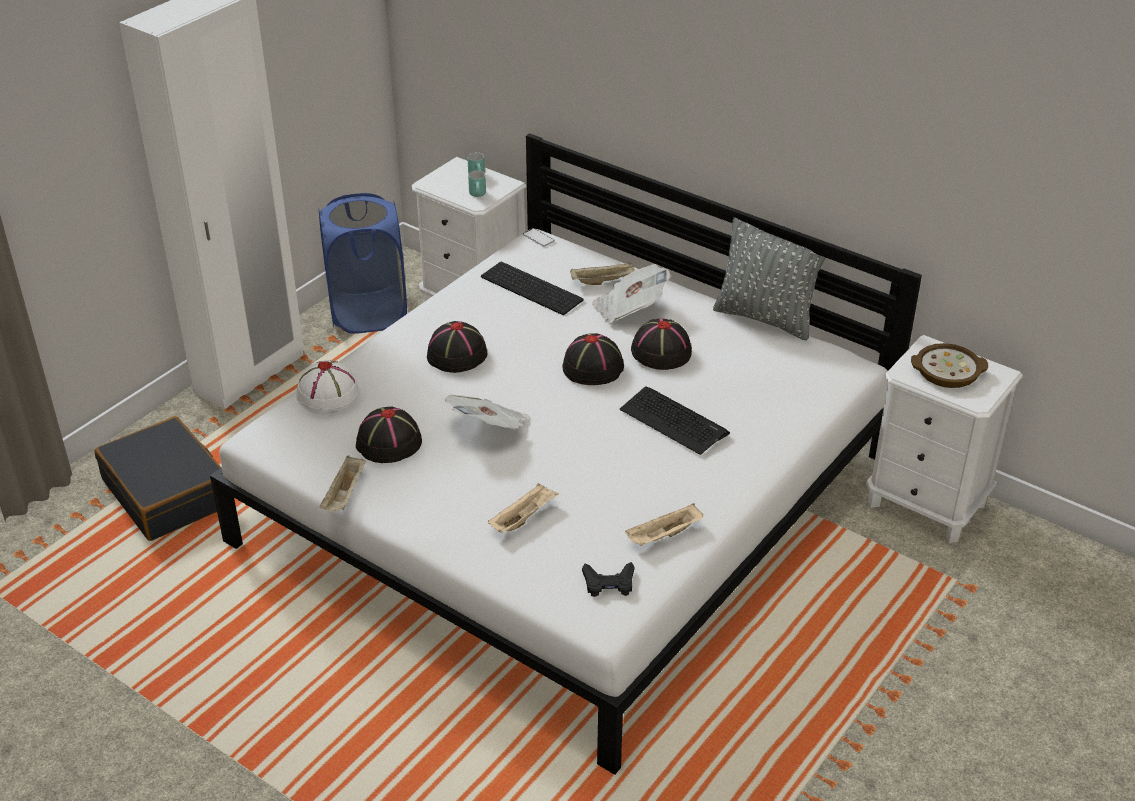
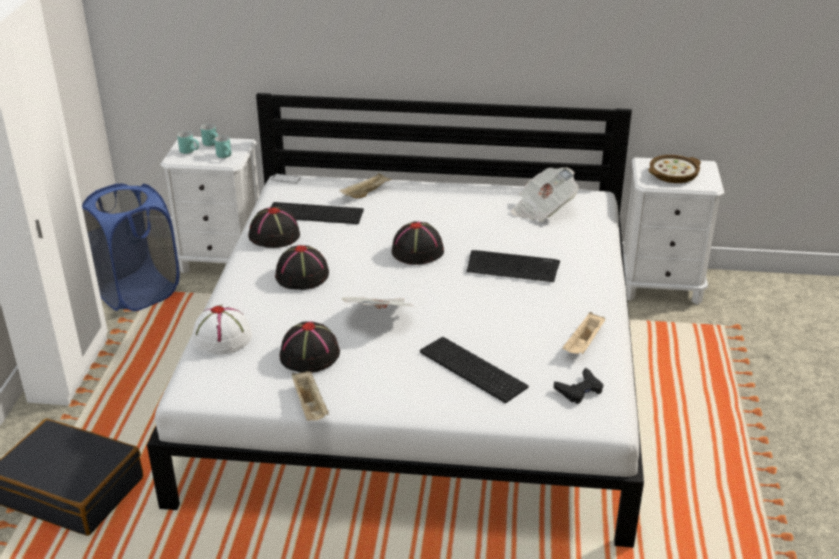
camera: 30 degrees left, 5 degrees down
beige tray [488,483,559,533] -> keyboard [420,337,529,403]
newspaper [592,264,671,323] -> newspaper moved to [511,167,579,222]
black hat [631,319,692,370] -> black hat moved to [248,207,300,248]
grey pillow [713,217,826,340] -> none
none -> turquoise mug [177,131,199,154]

